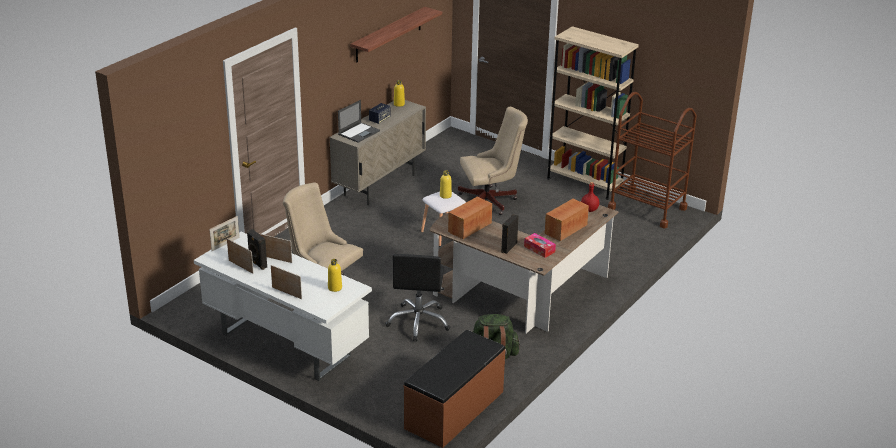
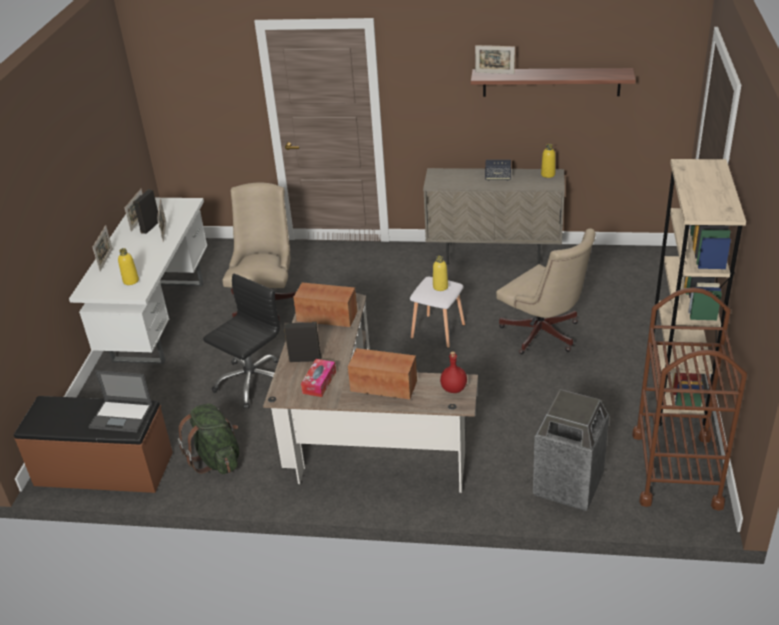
camera: 65 degrees right, 5 degrees up
picture frame [209,216,239,251] -> picture frame moved to [475,45,515,74]
laptop [338,100,380,143] -> laptop moved to [88,370,153,432]
black office chair [385,254,451,341] -> black office chair turned 150 degrees clockwise [203,274,280,409]
none -> trash can [533,389,609,511]

